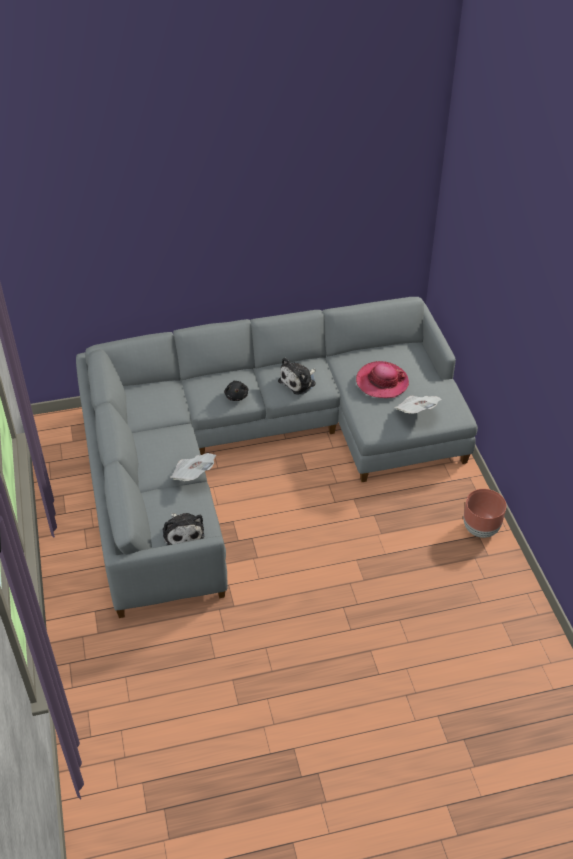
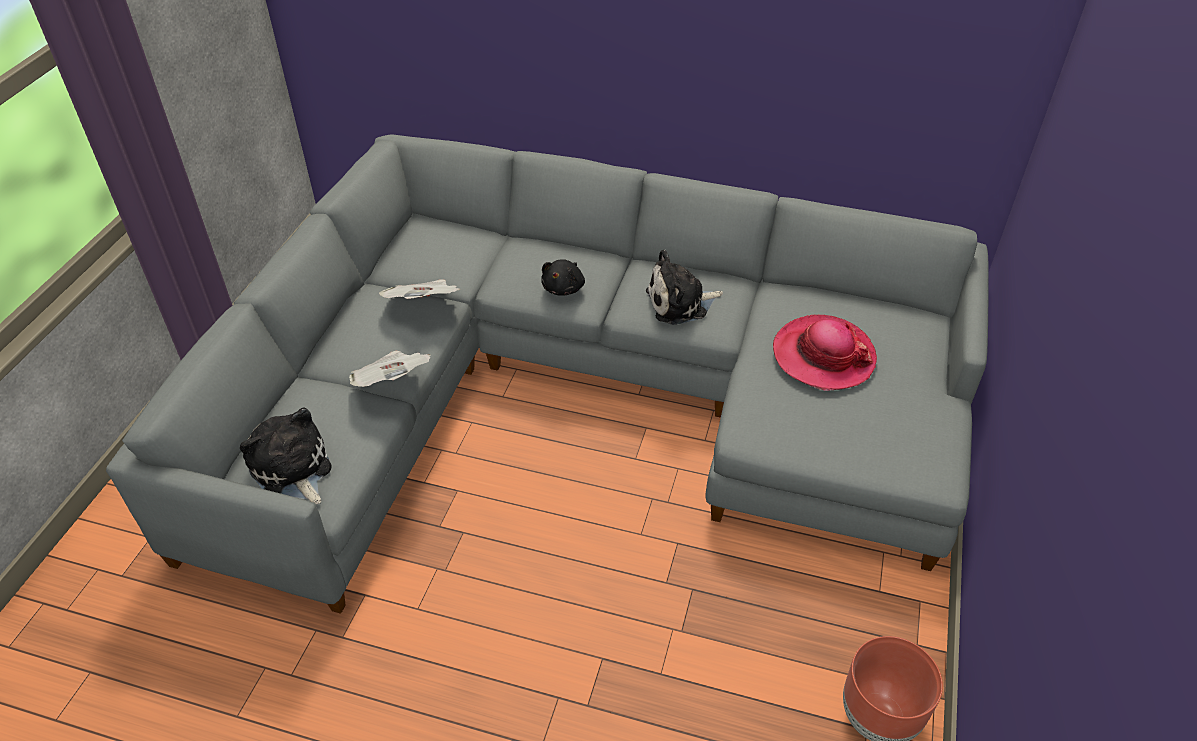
camera: 30 degrees right, 0 degrees up
plush toy [162,513,204,545] -> plush toy turned 135 degrees clockwise [240,408,332,504]
newspaper [395,396,442,413] -> newspaper moved to [379,279,461,299]

